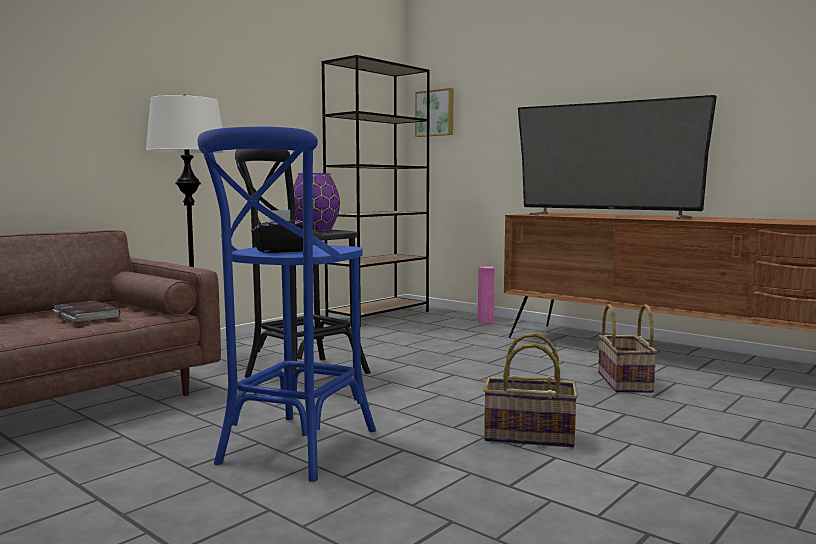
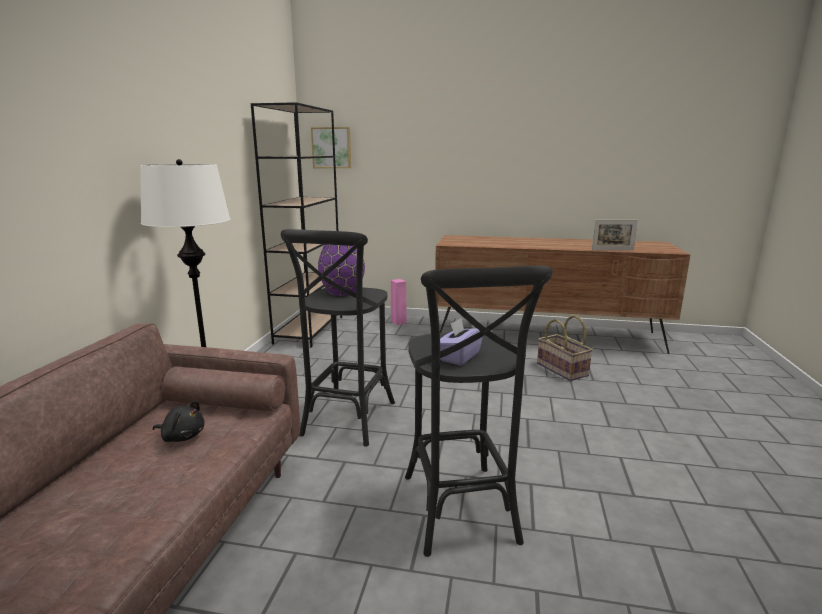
camera: 30 degrees left, 10 degrees up
book [51,300,120,323] -> black plush toy [153,401,204,442]
blue stool [197,127,376,482] -> black stool [405,266,553,557]
black tissue box [251,210,303,253] -> purple tissue box [440,318,483,366]
basket [483,333,578,448] -> none
television [518,95,717,219] -> none
none -> picture frame [592,220,638,250]

